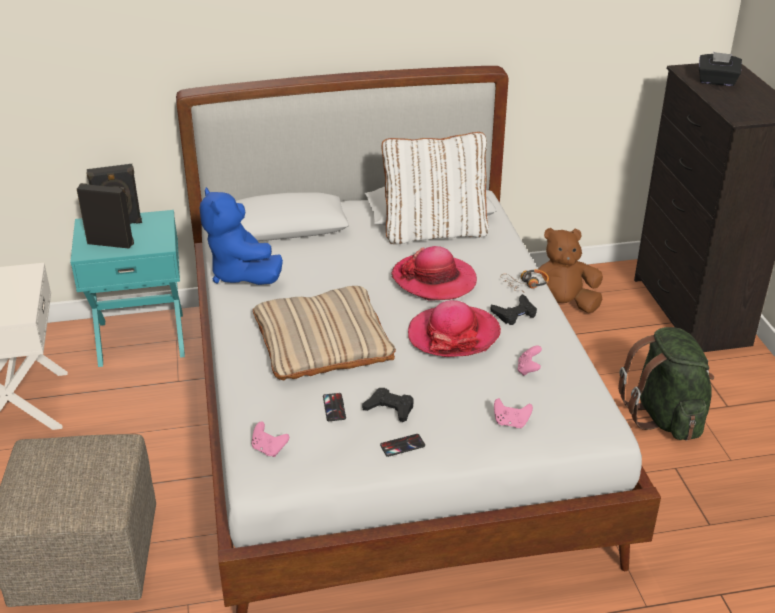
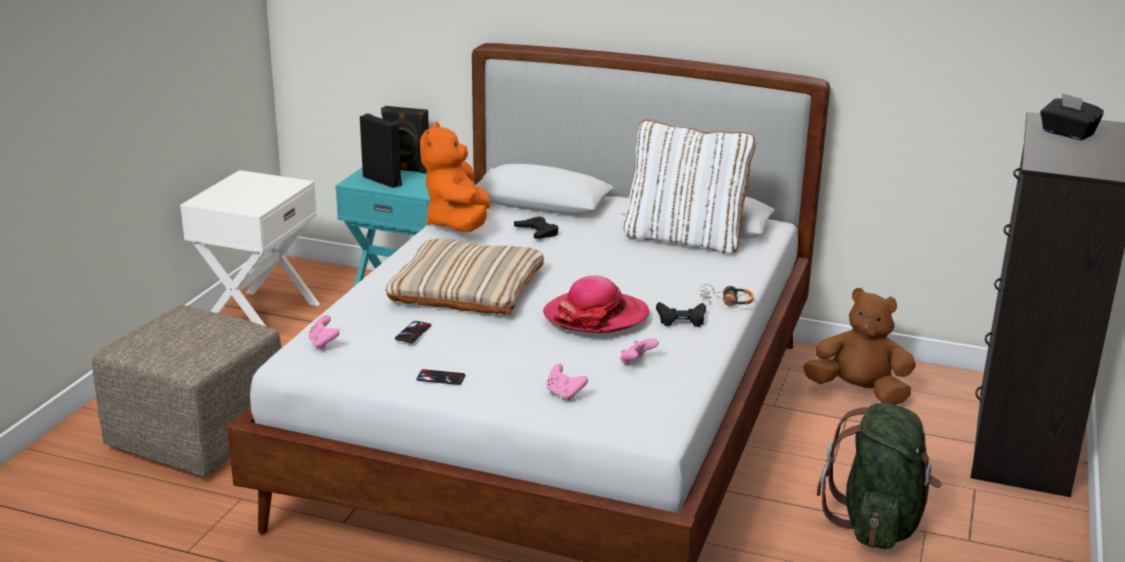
camera: 30 degrees right, 10 degrees down
blue plush toy [199,187,283,285] -> orange plush toy [420,122,491,232]
black game controller [362,388,413,422] -> black game controller moved to [514,217,558,239]
hat [391,246,477,301] -> none

